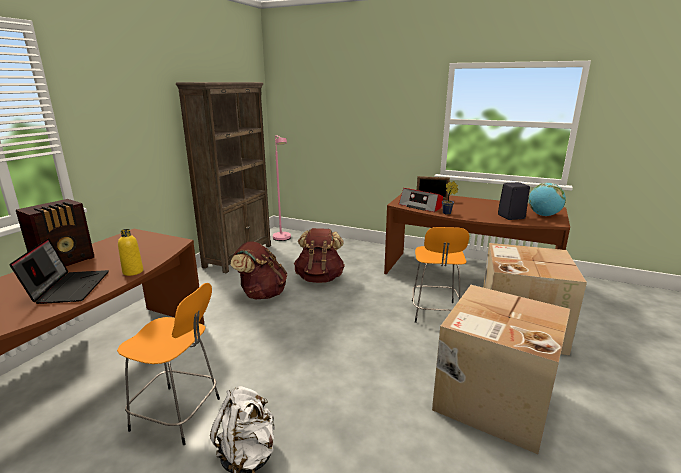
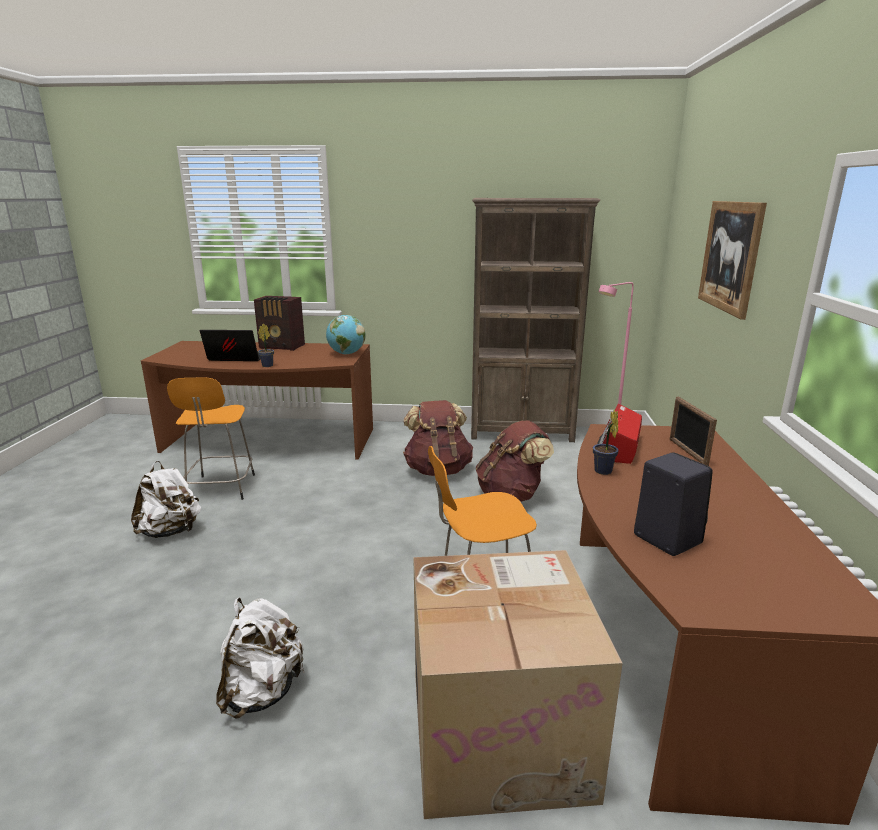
camera: 70 degrees right, 0 degrees up
laptop [9,238,109,304] -> laptop turned 150 degrees counterclockwise [200,330,260,361]
yellow bottle [118,229,143,276] -> potted plant [258,324,274,367]
cardboard box [432,285,570,454] -> white backpack [216,598,305,719]
globe [529,183,566,216] -> globe moved to [326,315,366,354]
none -> picture [698,201,767,320]

